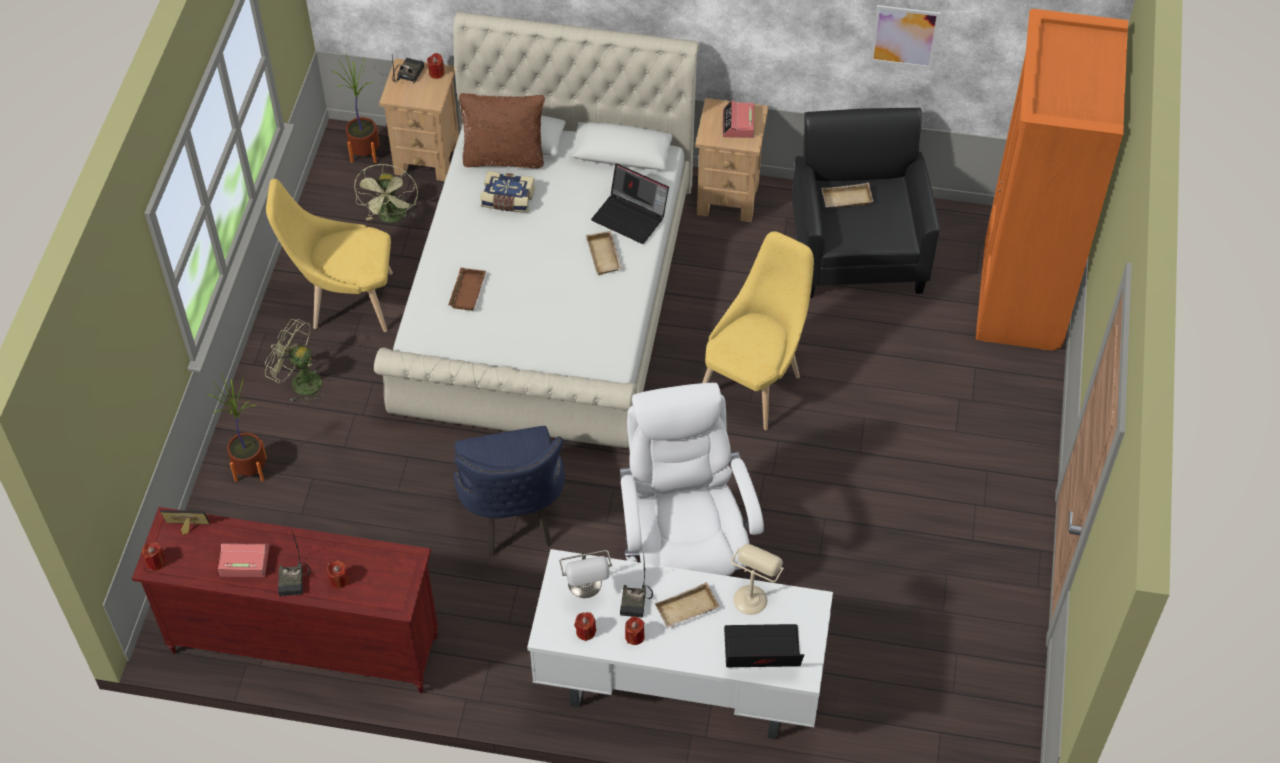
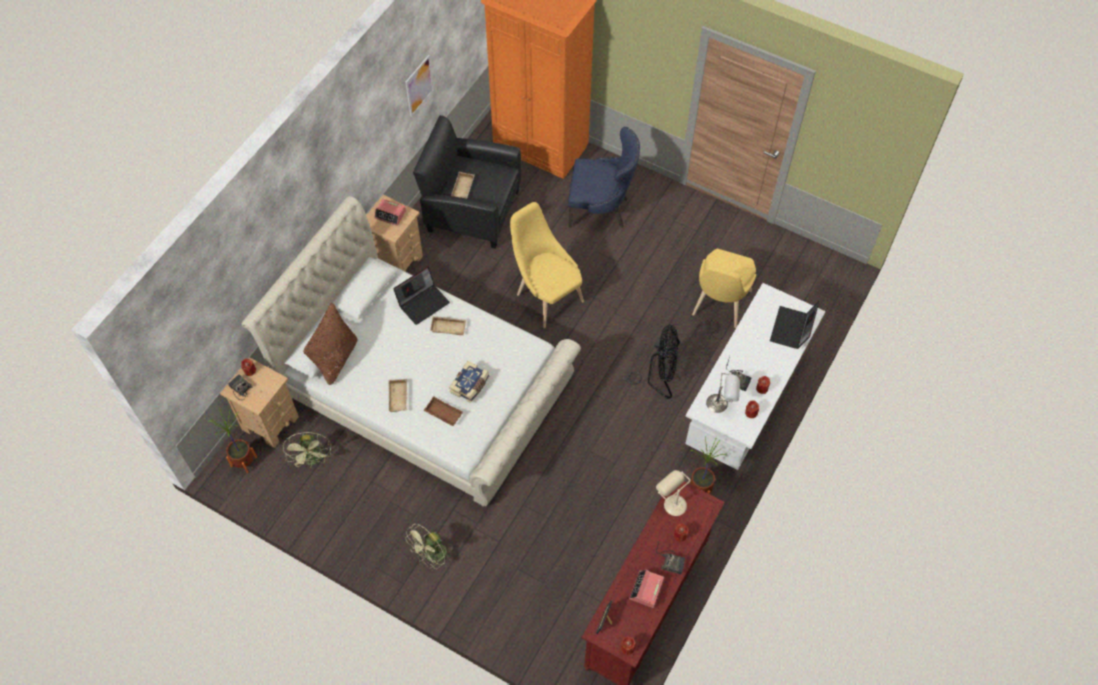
camera: 70 degrees left, 5 degrees up
potted plant [206,374,267,482] -> potted plant moved to [690,436,726,494]
yellow chair [266,179,393,332] -> yellow chair moved to [692,249,756,328]
green fan [354,164,418,223] -> green fan turned 60 degrees clockwise [283,432,331,468]
blue chair [454,426,565,557] -> blue chair moved to [568,127,640,228]
book [480,171,535,213] -> book moved to [449,361,489,403]
white office chair [620,383,764,576] -> black fan [624,324,680,400]
beige tray [654,582,720,628] -> beige tray moved to [389,379,407,412]
beige table lamp [731,544,784,615] -> beige table lamp moved to [656,470,690,516]

